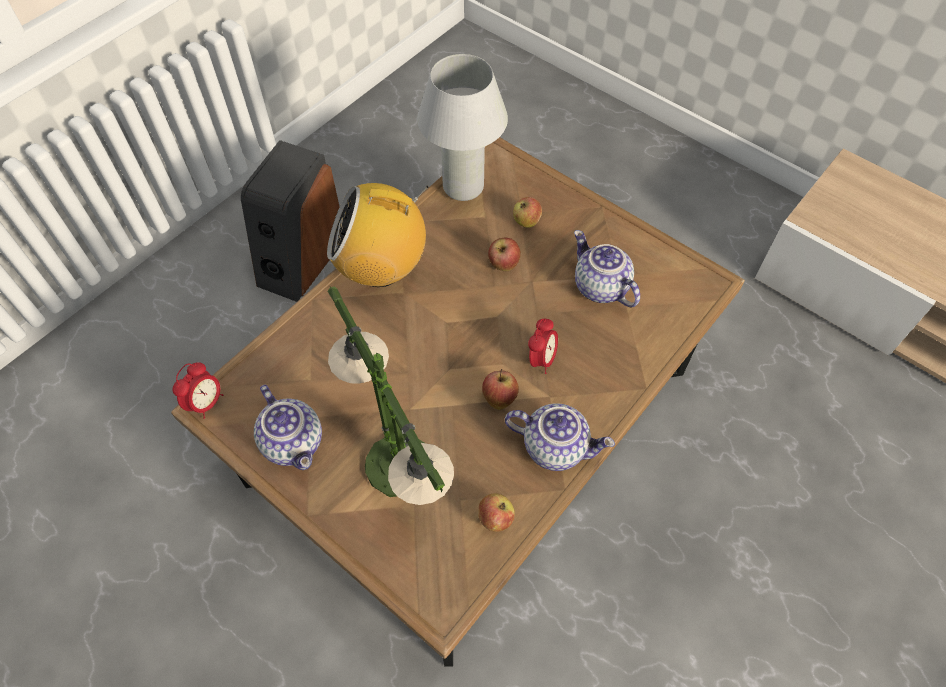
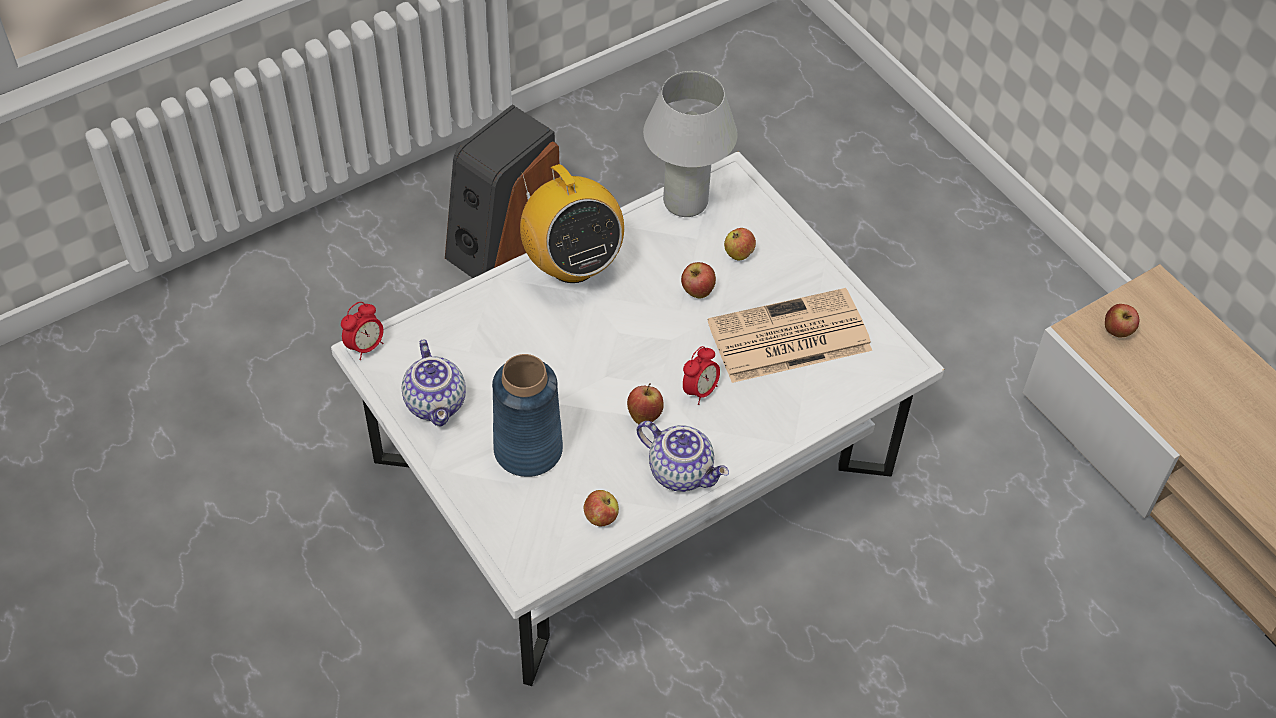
camera: 15 degrees right, 5 degrees down
brown coffee table [171,137,745,667] -> white coffee table [331,152,944,686]
radio [327,183,429,287] -> radio turned 135 degrees counterclockwise [520,164,624,283]
table lamp [328,286,454,505] -> blue vase [492,354,563,477]
teapot [574,230,640,307] -> newspaper [708,288,872,383]
none -> apple [1105,304,1139,338]

